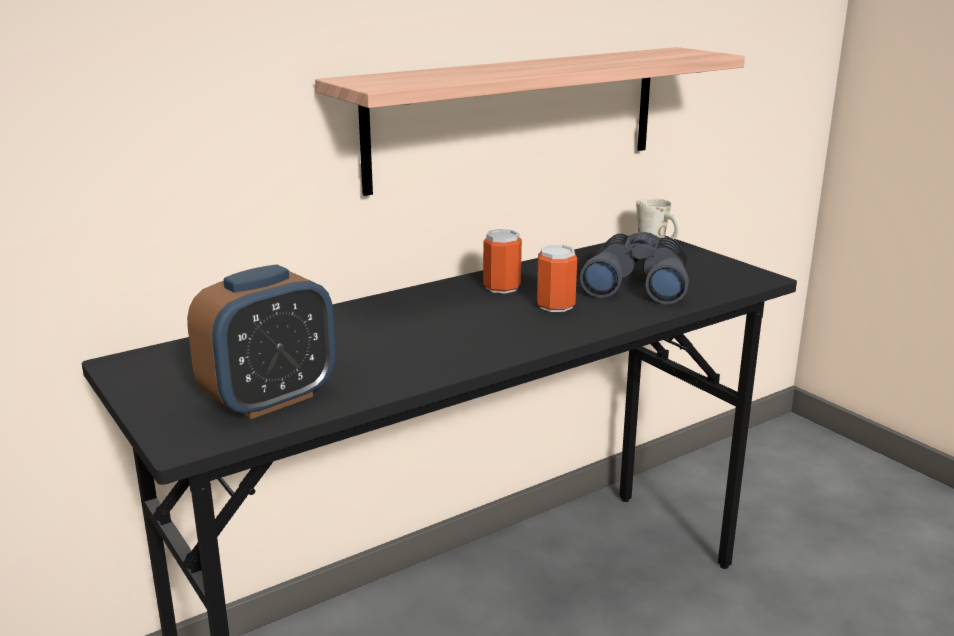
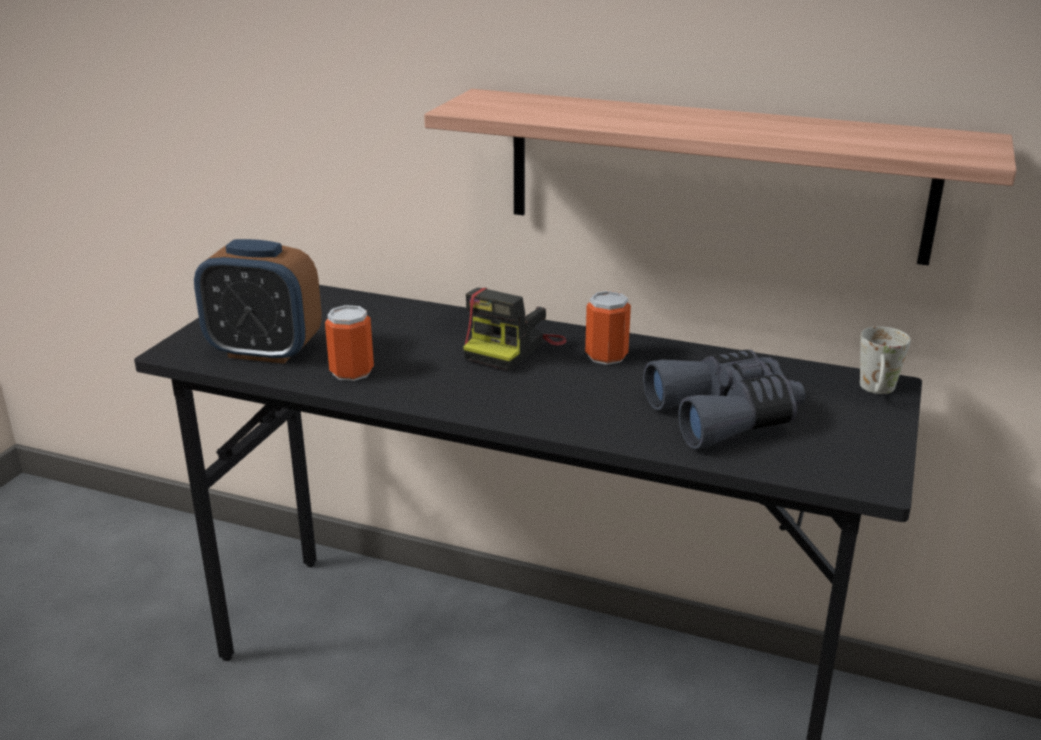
camera: 55 degrees right, 5 degrees up
can [537,245,577,312] -> can moved to [325,305,374,381]
none -> camera [463,288,567,371]

